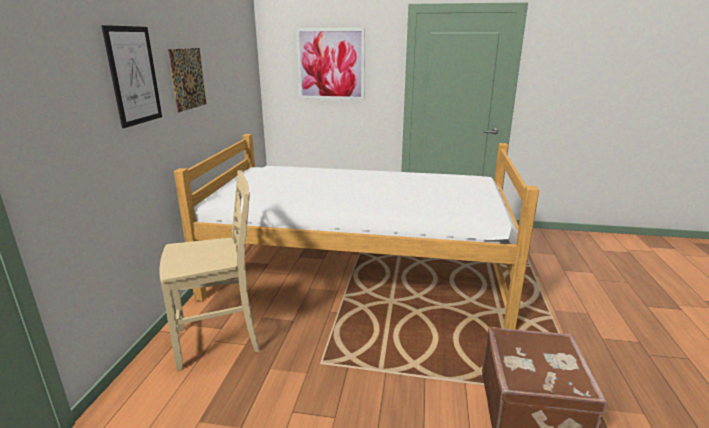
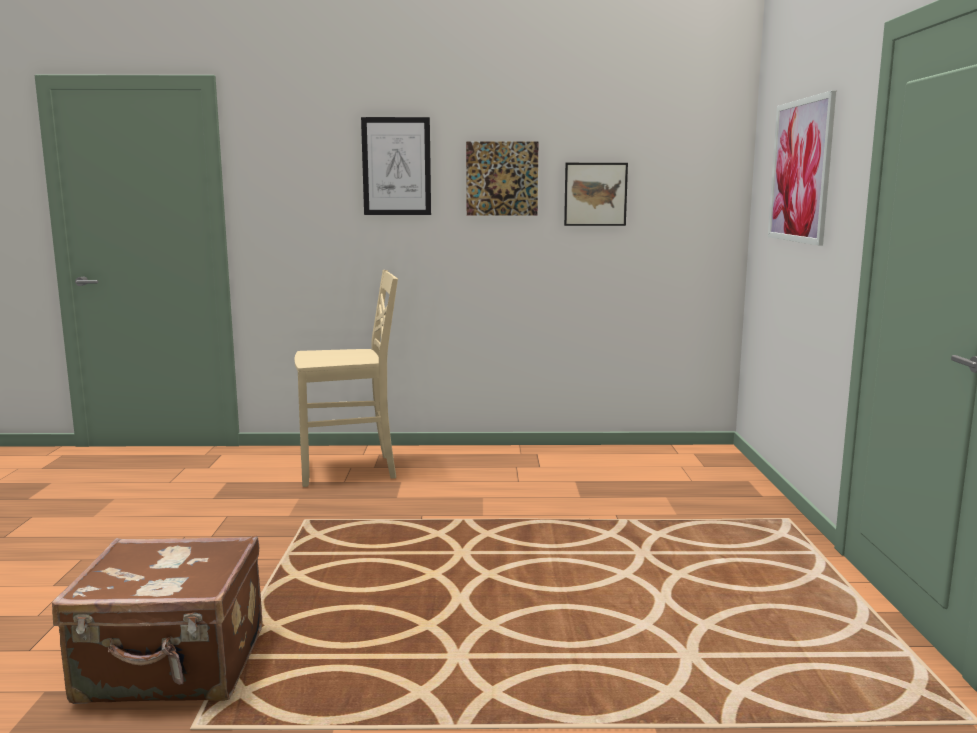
camera: 80 degrees right, 10 degrees down
beige chair [160,170,260,371] -> beige chair turned 75 degrees counterclockwise [295,270,398,487]
bed [174,134,539,330] -> none
none -> picture [564,163,628,226]

